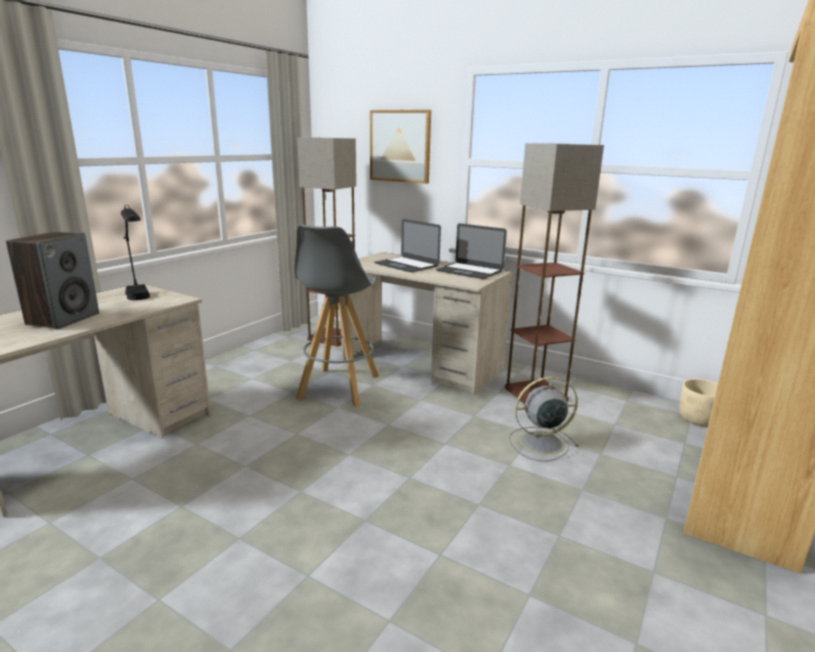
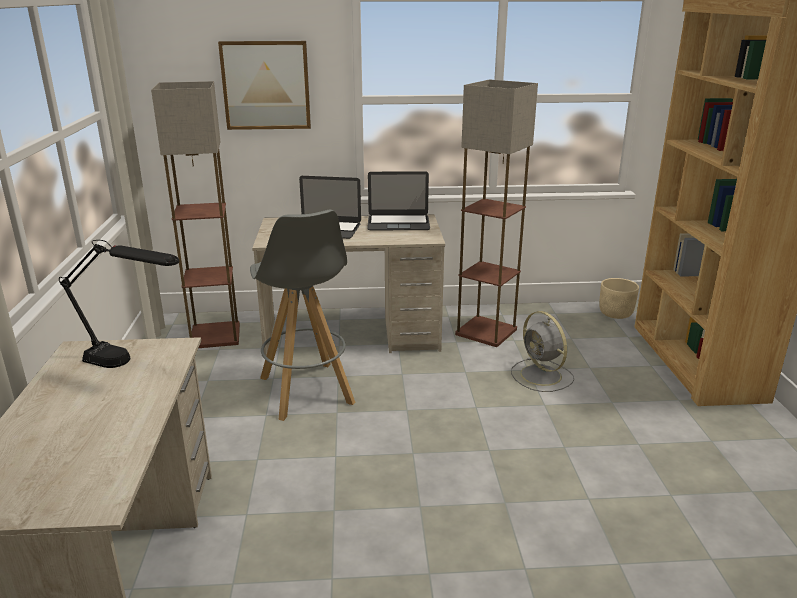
camera: 35 degrees left, 5 degrees up
speaker [6,232,99,330] -> none
grey fan [509,377,579,462] -> grey fan turned 75 degrees counterclockwise [511,311,574,392]

